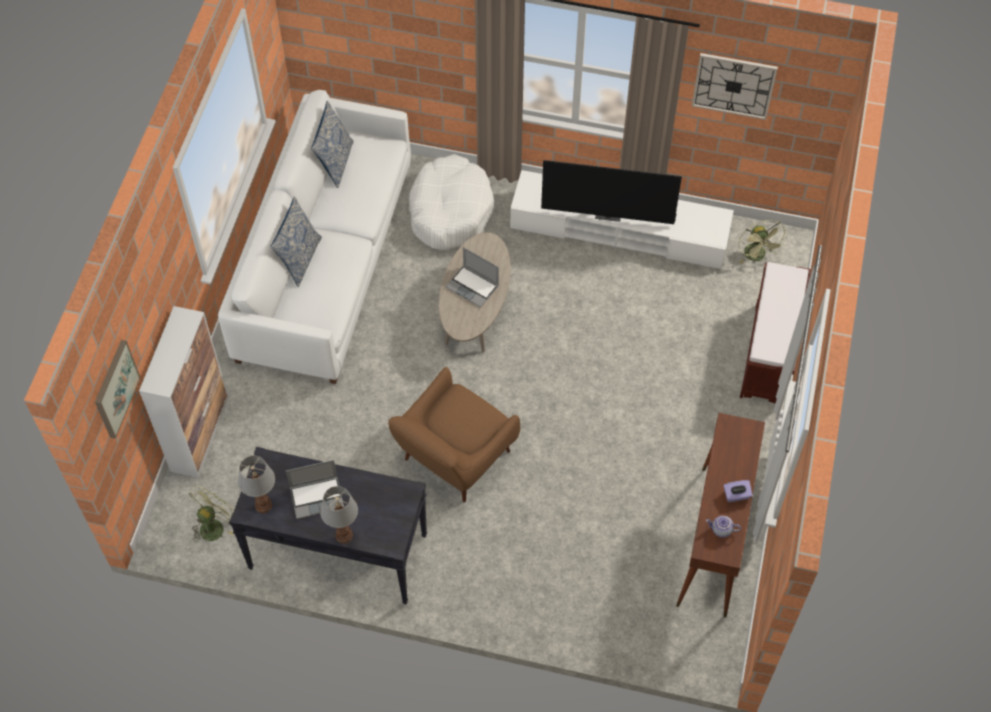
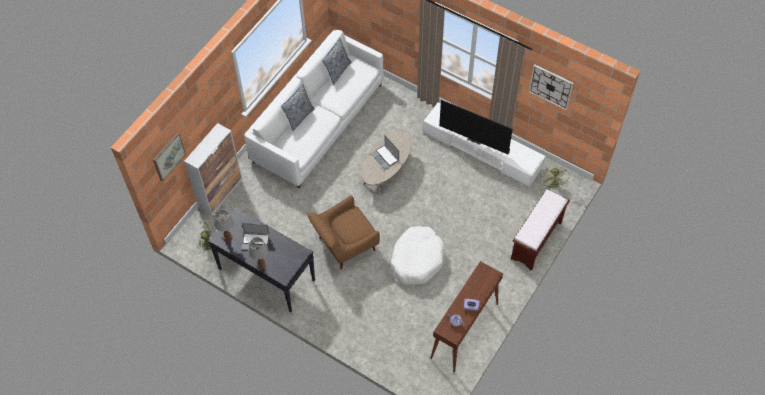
camera: 20 degrees right, 0 degrees up
white dog bed [409,154,495,250] -> white dog bed moved to [390,226,445,285]

